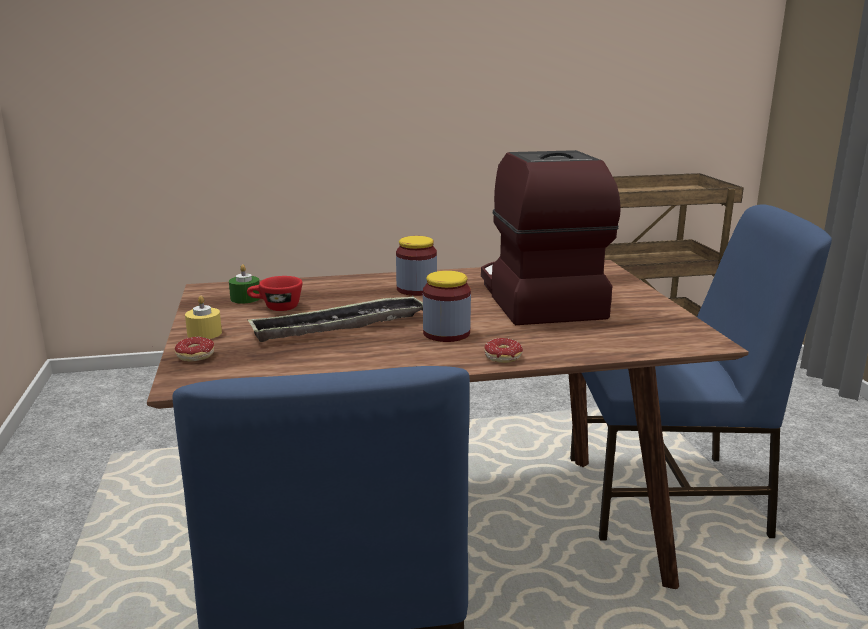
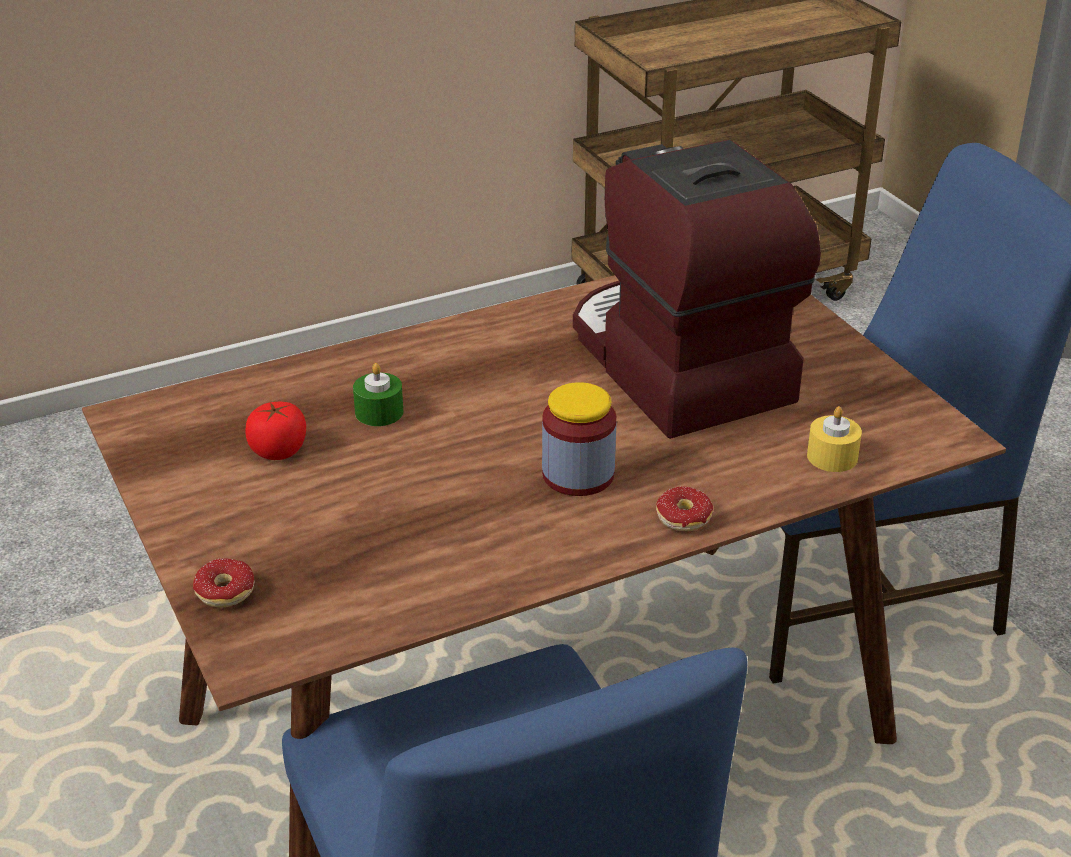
camera: 15 degrees left, 15 degrees up
yellow candle [185,296,222,339] -> yellow candle moved to [807,406,862,472]
green candle [229,264,260,304] -> green candle moved to [353,363,404,426]
red cup [247,276,303,311] -> tomato [245,402,306,460]
tray [248,295,423,342] -> none
jar [396,236,437,296] -> none

